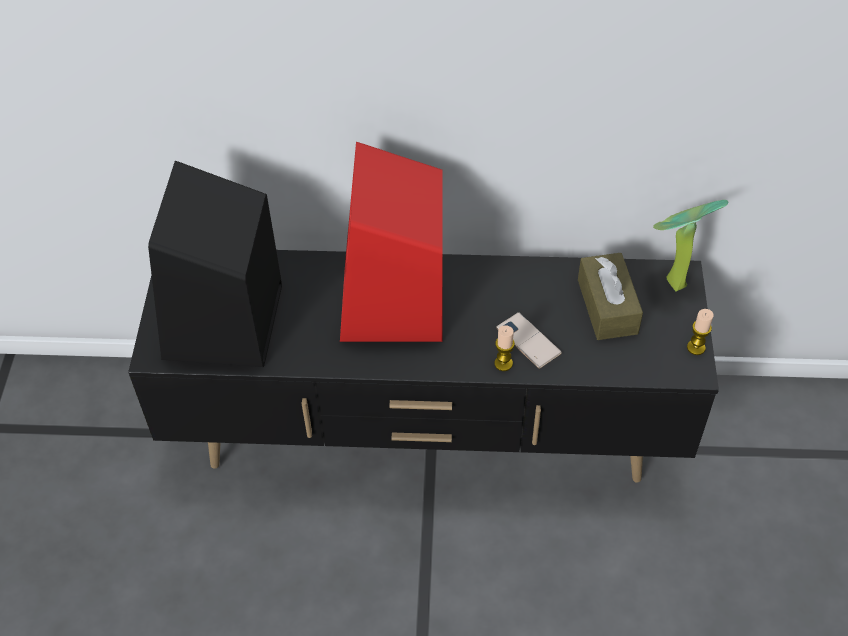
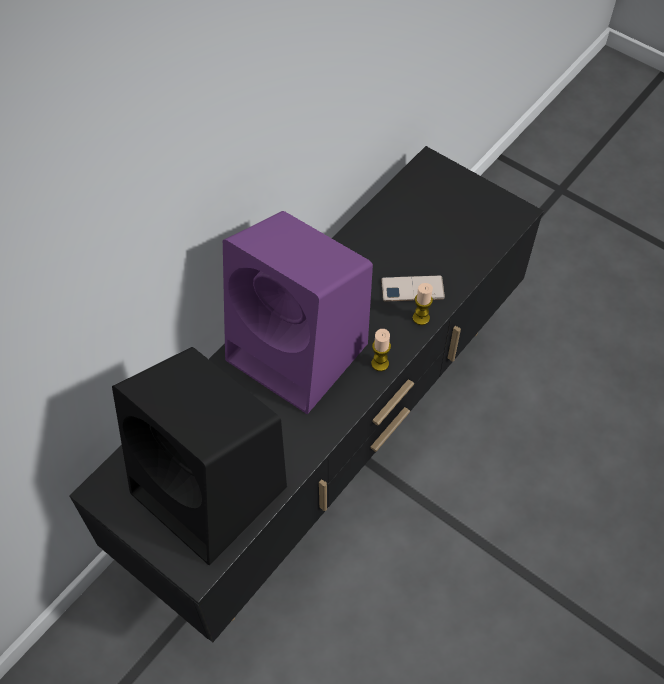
camera: 55 degrees left, 5 degrees up
red speaker [340,142,442,342] -> purple speaker [223,211,373,414]
brown tissue box [578,253,643,340] -> none
potted plant [653,200,729,291] -> none
candle [687,309,714,355] -> candle moved to [371,329,391,371]

